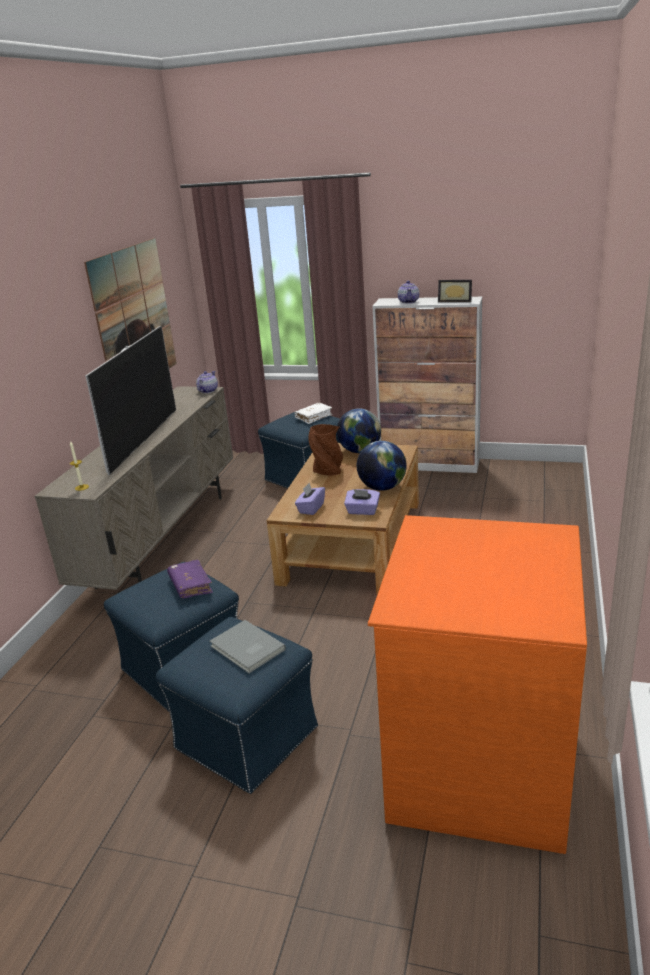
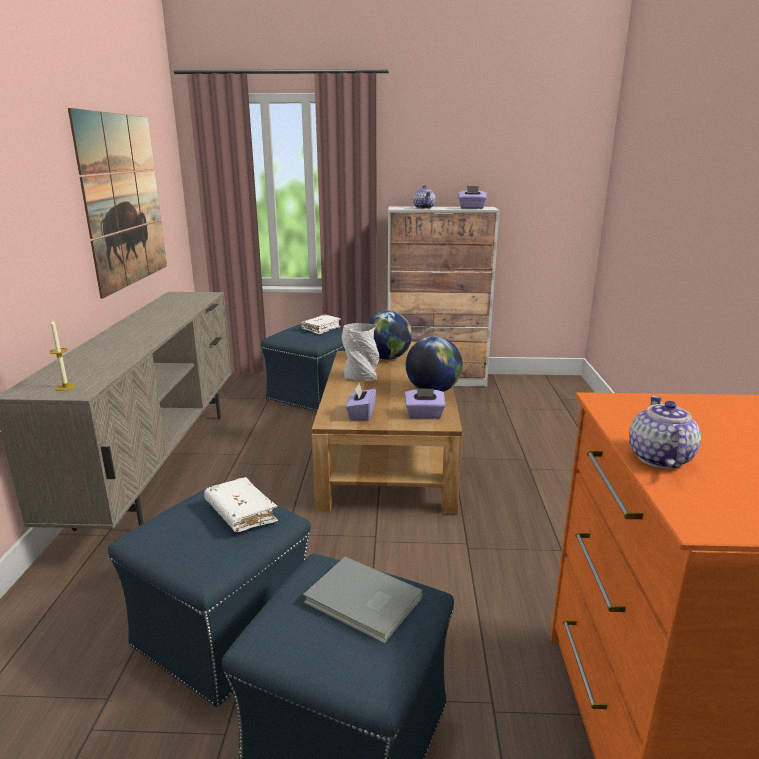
camera: 15 degrees left, 5 degrees down
television [85,326,176,475] -> none
purple book [167,560,213,598] -> white book [204,477,278,532]
teapot [196,371,218,393] -> teapot moved to [629,396,701,469]
brown vase [308,424,343,476] -> grey vase [342,323,379,381]
picture frame [438,280,472,302] -> purple tissue box [458,186,487,209]

